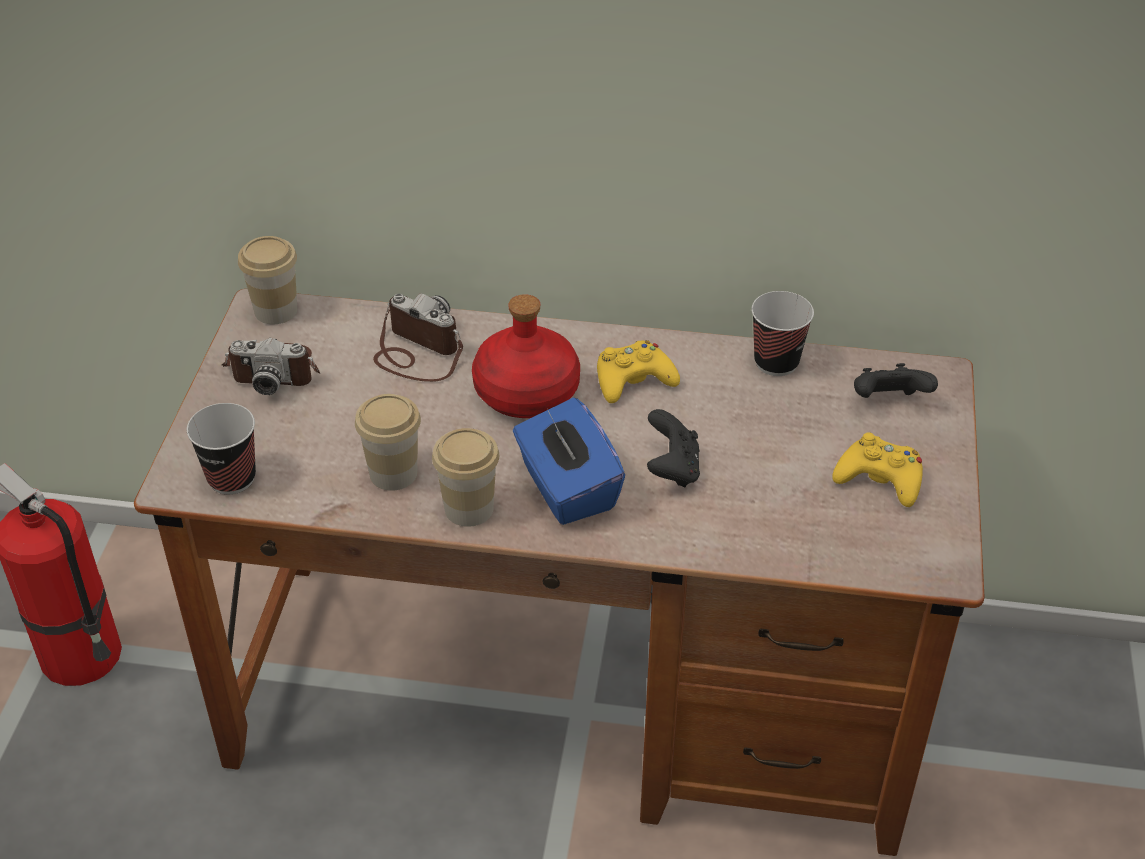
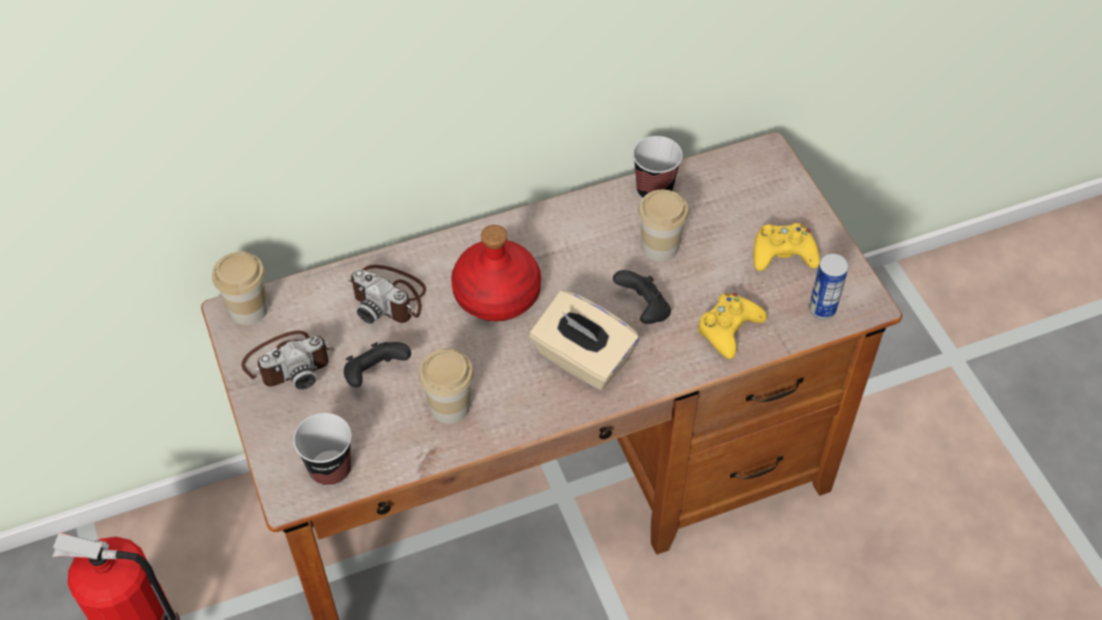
camera: 30 degrees left, 10 degrees up
camera [373,293,463,382] -> camera turned 150 degrees counterclockwise [348,265,426,324]
cup [432,428,499,527] -> cup moved to [638,190,689,262]
blue tissue box [513,397,625,525] -> beige tissue box [530,290,639,391]
yellow game controller [597,340,680,403] -> yellow game controller moved to [697,293,767,359]
black game controller [854,363,938,398] -> black game controller moved to [344,342,411,388]
none -> can [809,254,848,320]

